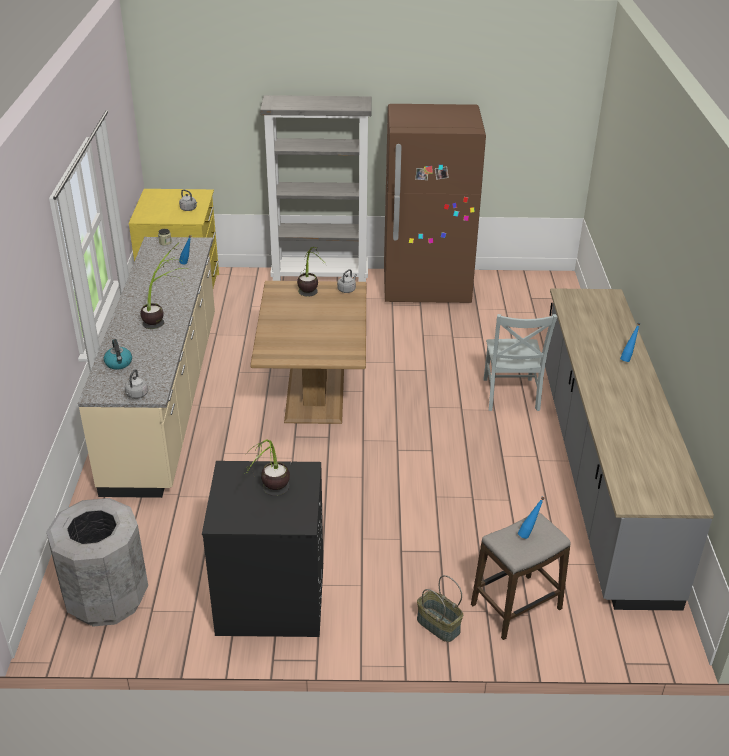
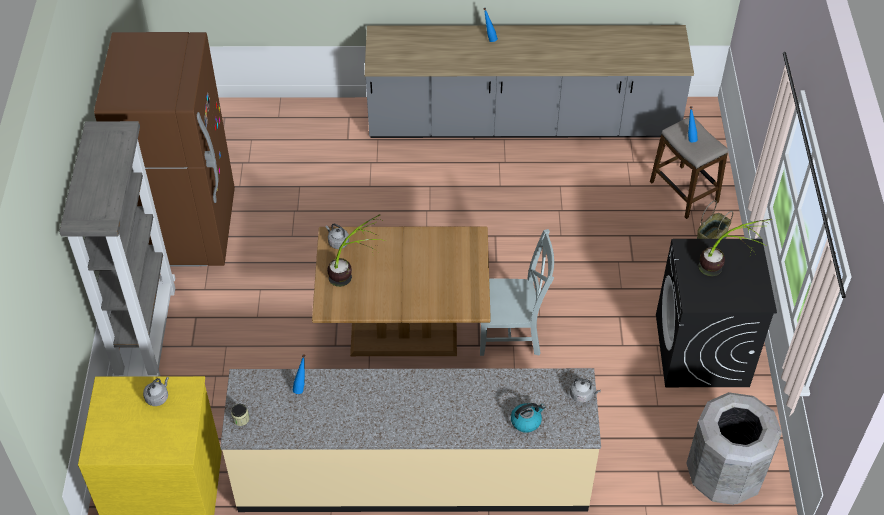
camera: 90 degrees left, 15 degrees up
potted plant [140,242,189,329] -> none
grey chair [483,314,558,411] -> grey chair moved to [480,229,554,356]

